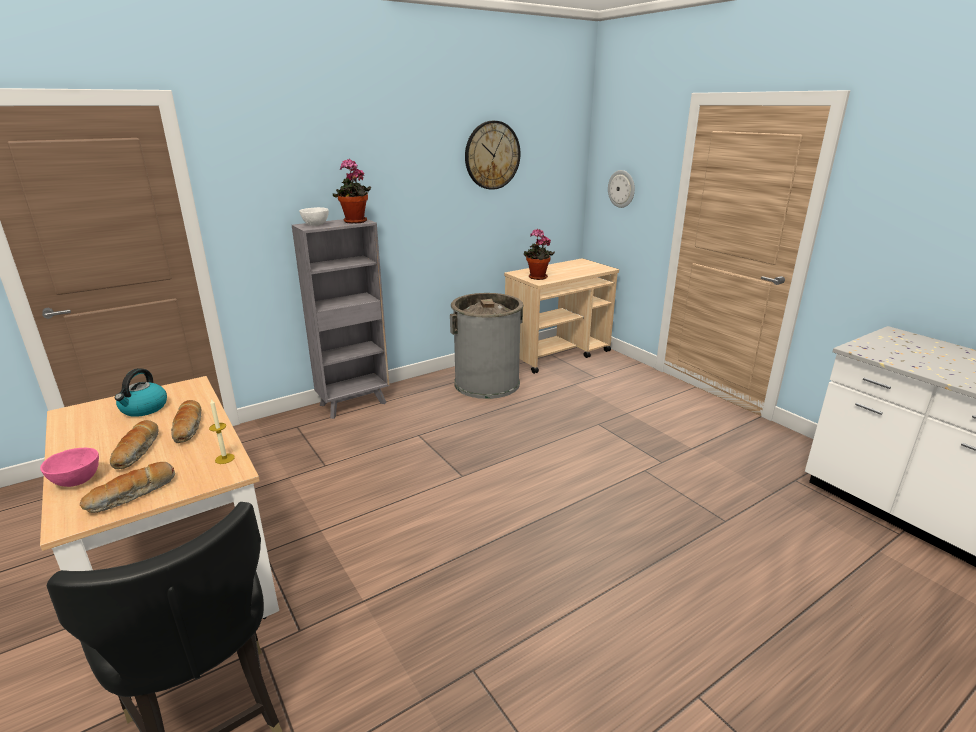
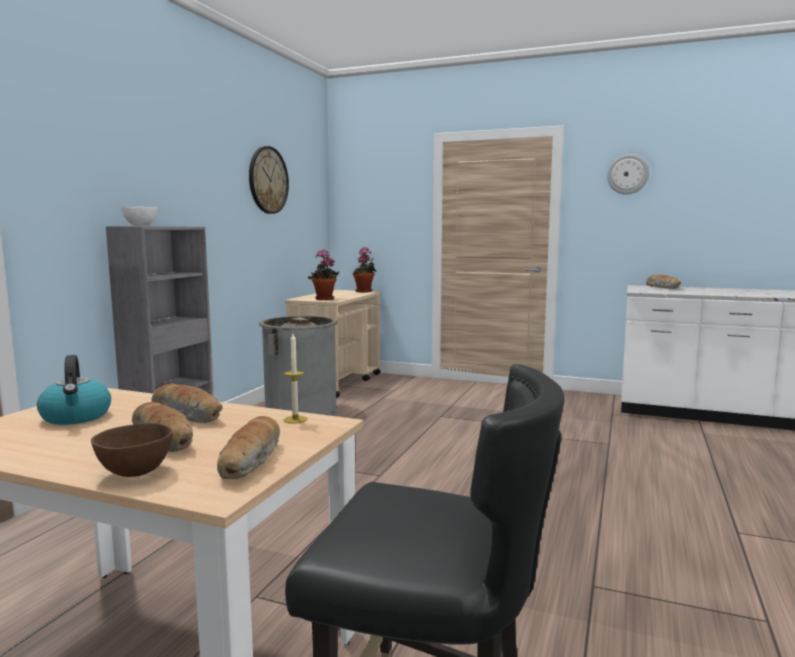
camera: 35 degrees left, 15 degrees down
pink bowl [40,448,99,487] -> brown bowl [91,423,173,477]
potted plant [333,159,371,224] -> potted plant moved to [353,247,376,292]
wall clock [608,170,635,208] -> wall clock moved to [607,154,649,195]
none -> bread [646,275,681,289]

